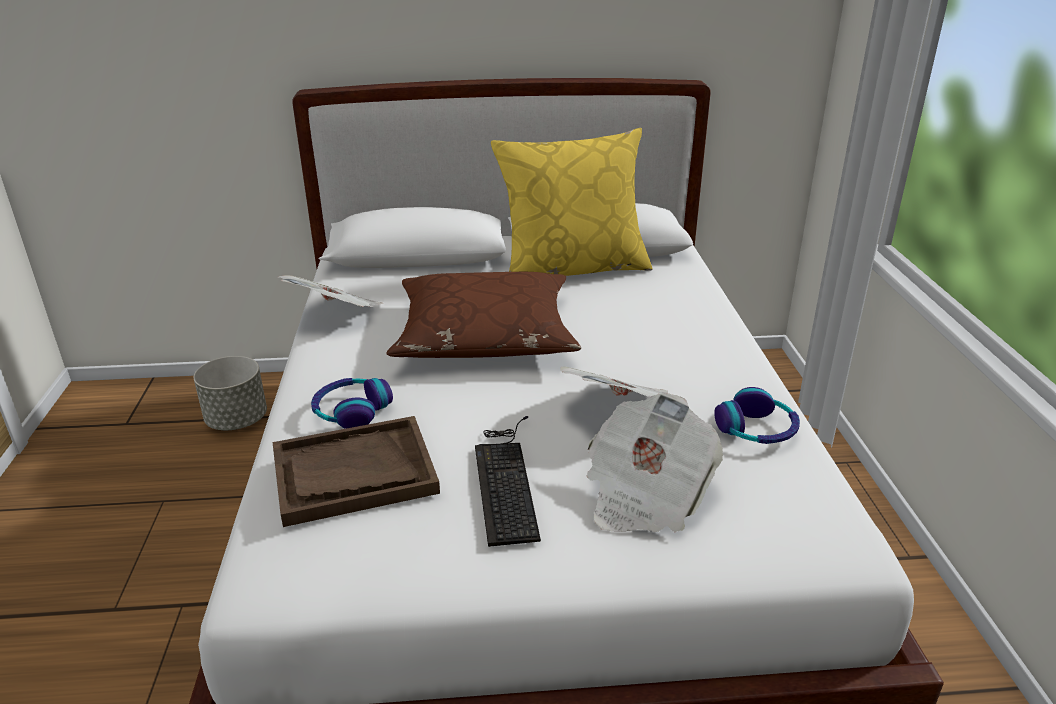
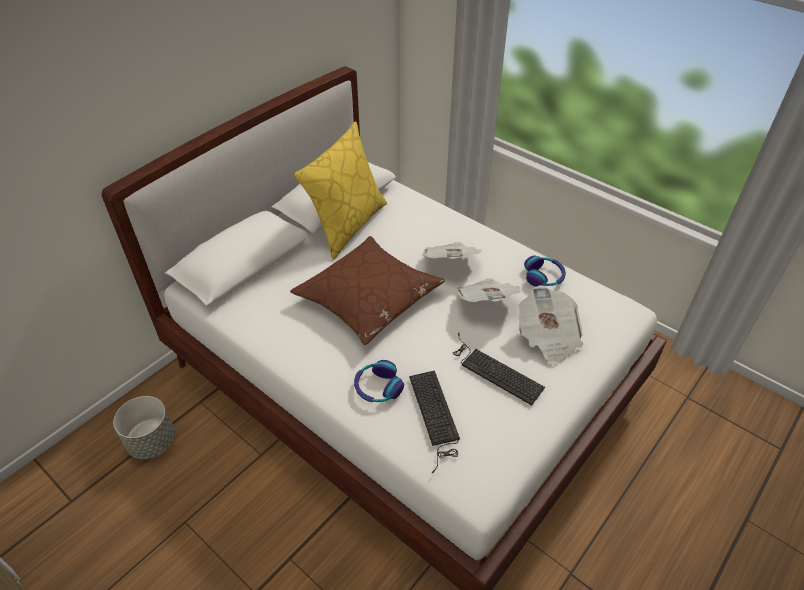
camera: 45 degrees left, 15 degrees up
brown tray [273,416,440,527] -> keyboard [409,371,460,474]
newspaper [278,275,383,307] -> newspaper moved to [423,242,482,259]

